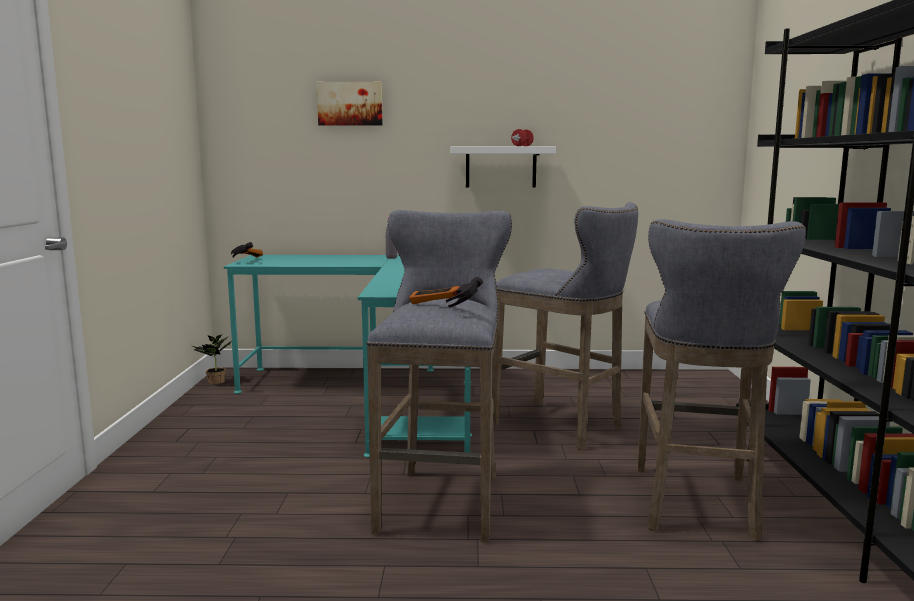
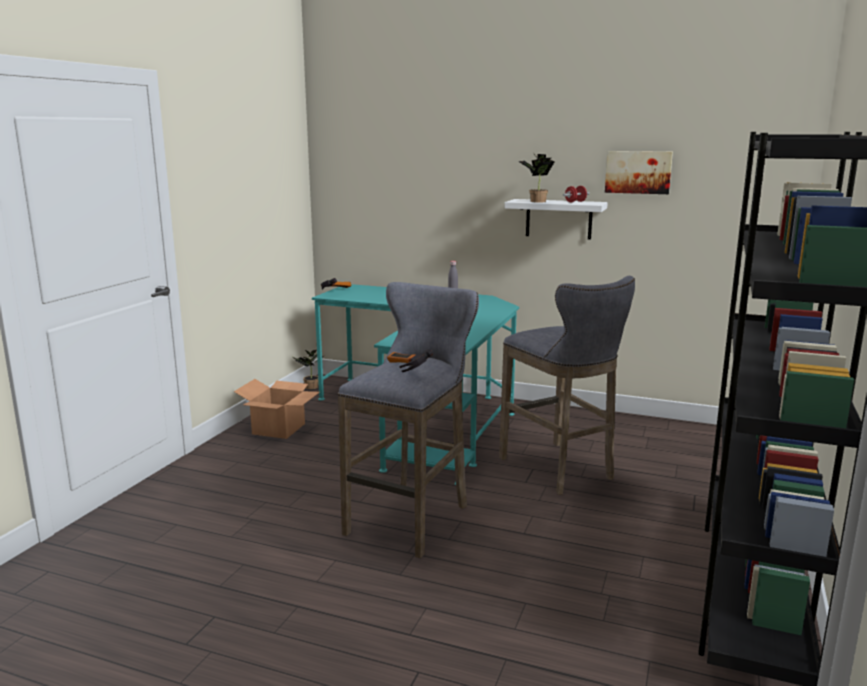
camera: 20 degrees right, 5 degrees up
picture [317,82,383,126] -> picture moved to [605,151,673,194]
grey stool [637,219,806,542] -> none
none -> cardboard box [234,379,319,439]
none -> potted plant [518,154,554,203]

